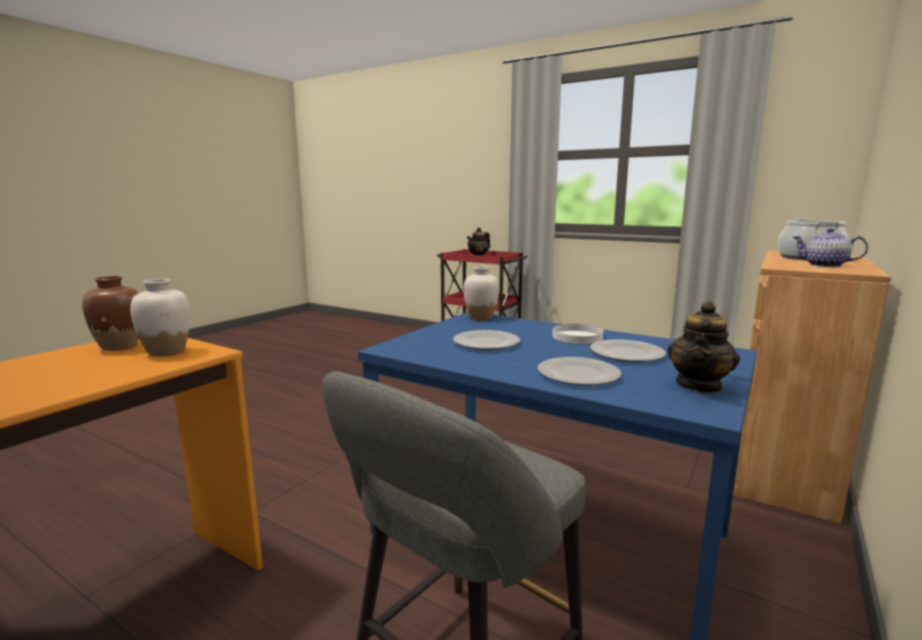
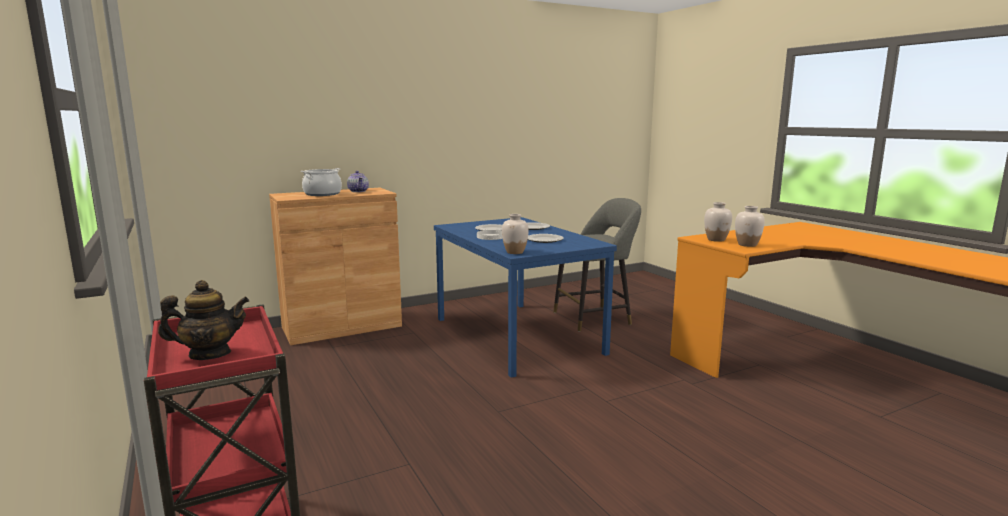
camera: 150 degrees left, 0 degrees up
brown vase [82,276,139,351] -> white vase [735,206,765,247]
teapot [667,301,740,394] -> none

